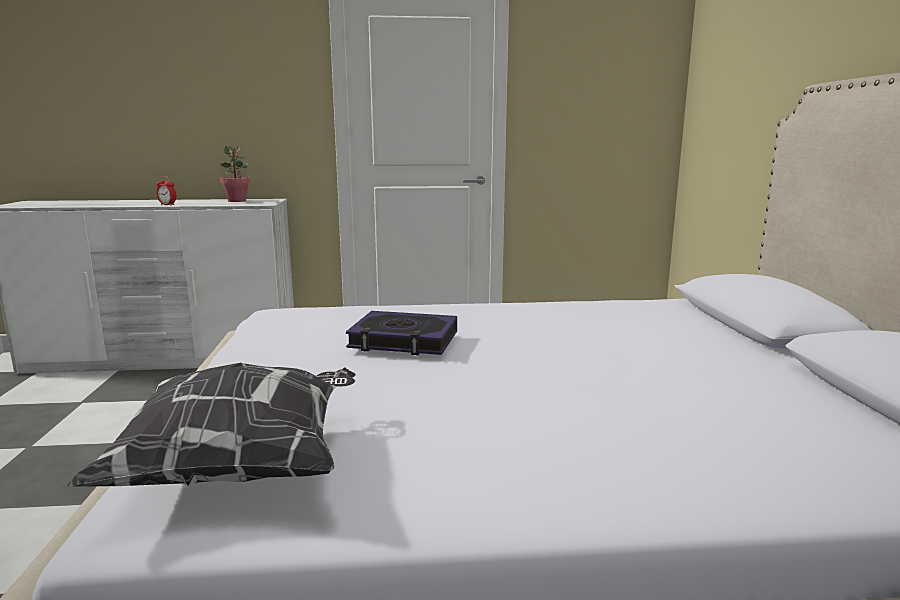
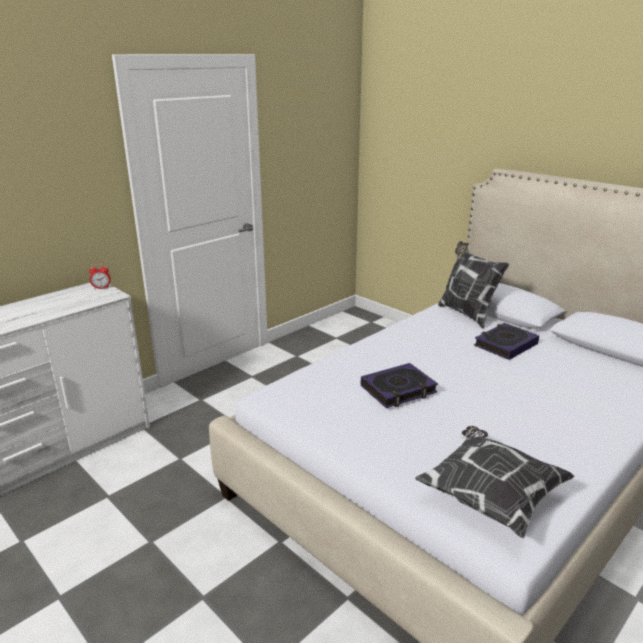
camera: 40 degrees left, 10 degrees up
alarm clock [156,176,176,206] -> alarm clock moved to [89,264,111,289]
potted plant [220,145,250,202] -> none
none -> pillow [438,241,509,329]
none -> book [474,323,539,360]

